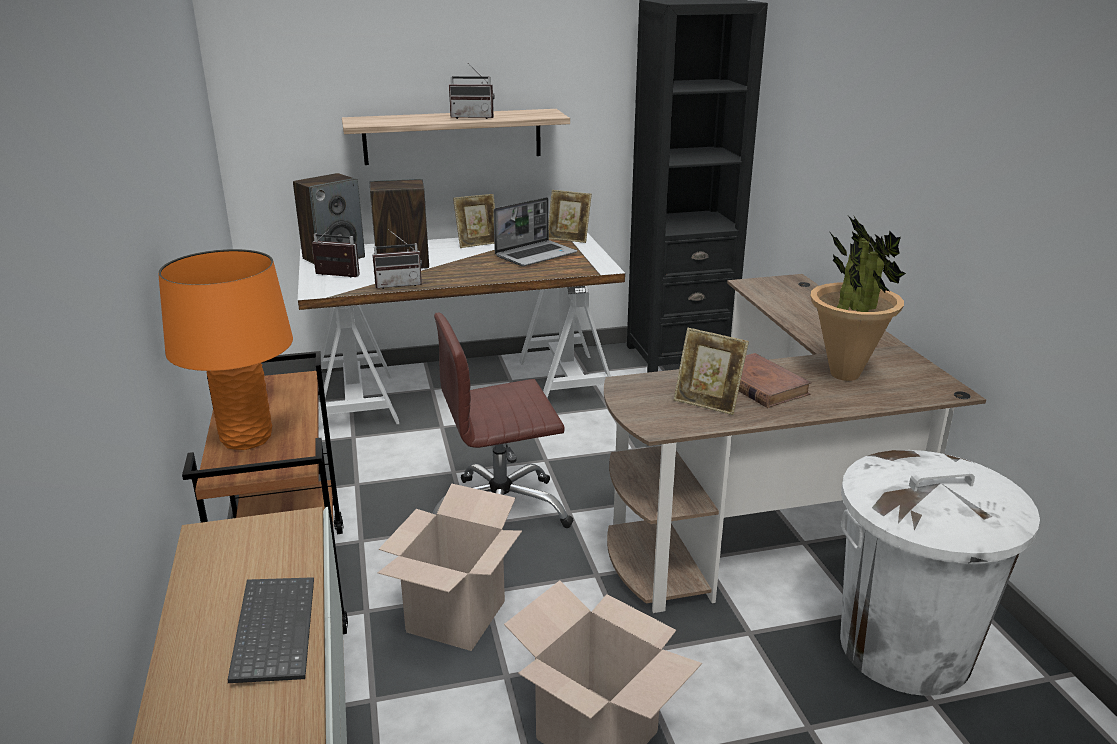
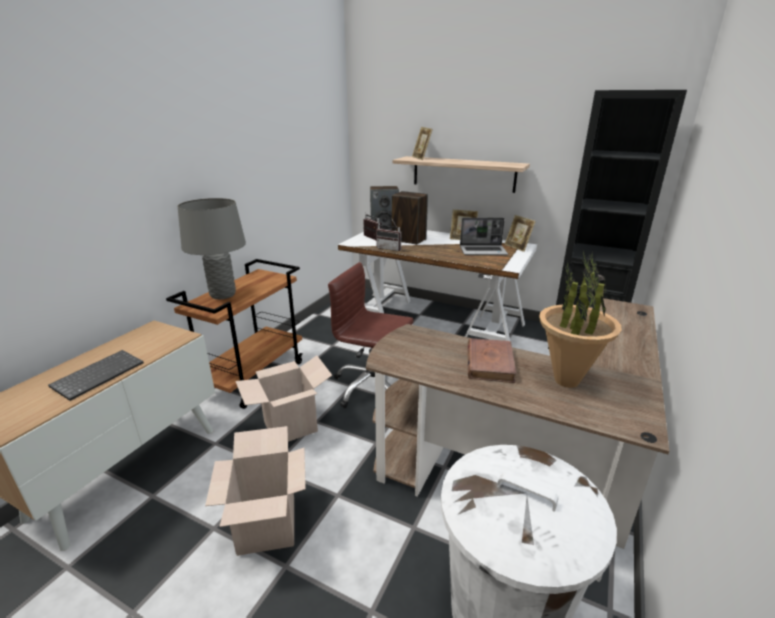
camera: 40 degrees right, 0 degrees up
orange table lamp [158,249,293,450] -> grey table lamp [178,198,246,299]
radio [449,63,495,119] -> none
picture frame [674,328,749,415] -> picture frame moved to [412,127,433,160]

